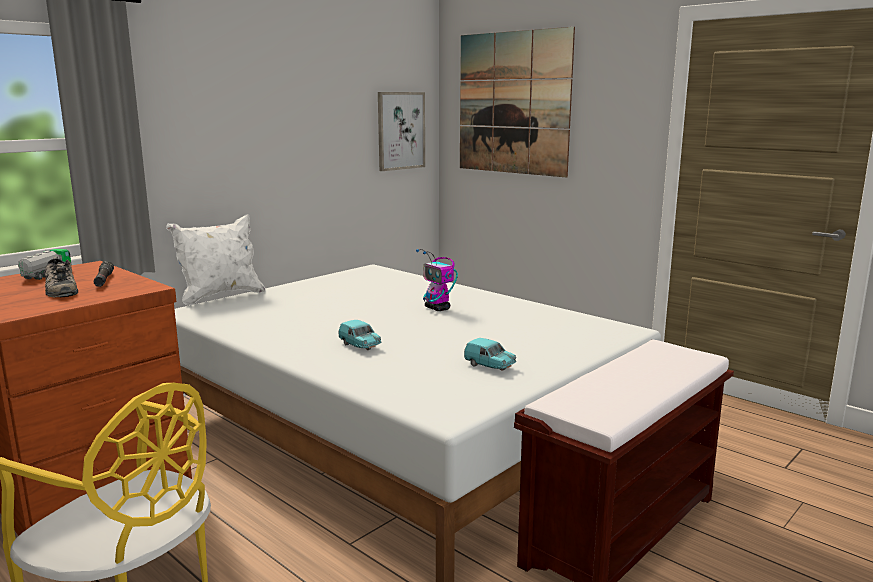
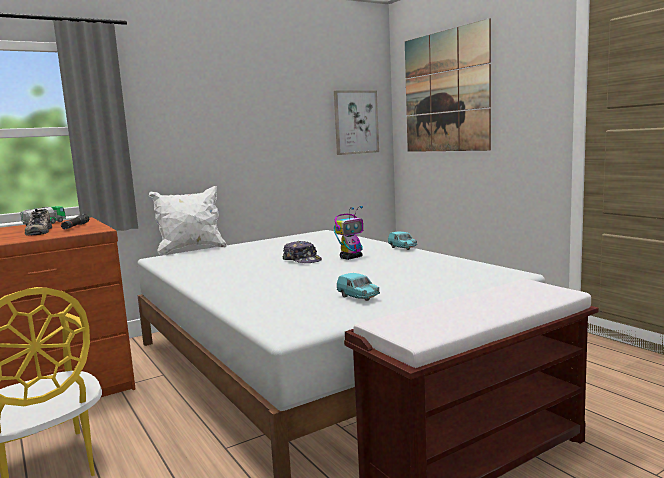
camera: 15 degrees right, 5 degrees down
turquoise toy car [339,320,381,350] -> turquoise toy car moved to [388,231,417,250]
toy robot [416,249,458,311] -> toy robot turned 105 degrees counterclockwise [334,206,363,260]
none -> cap [283,241,322,263]

